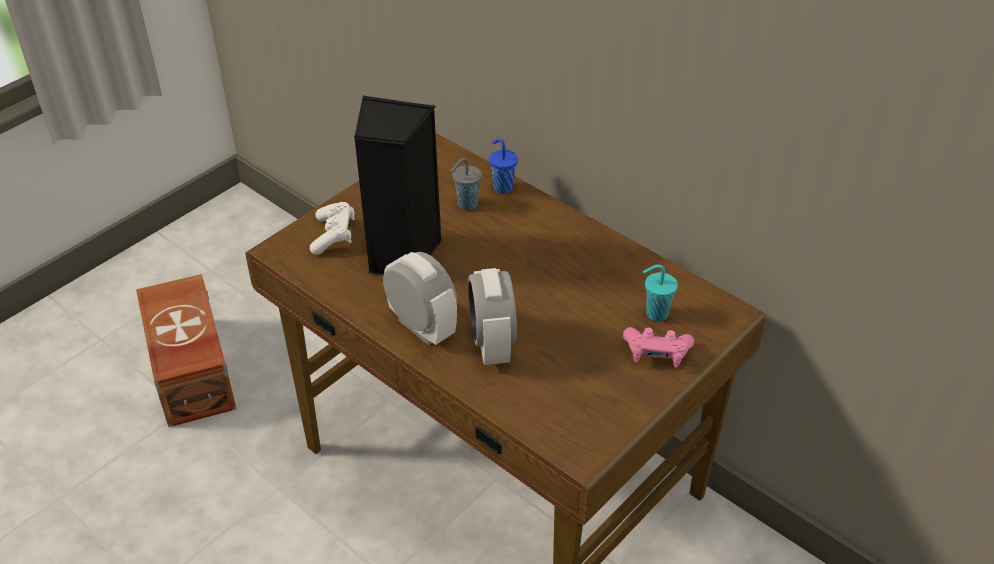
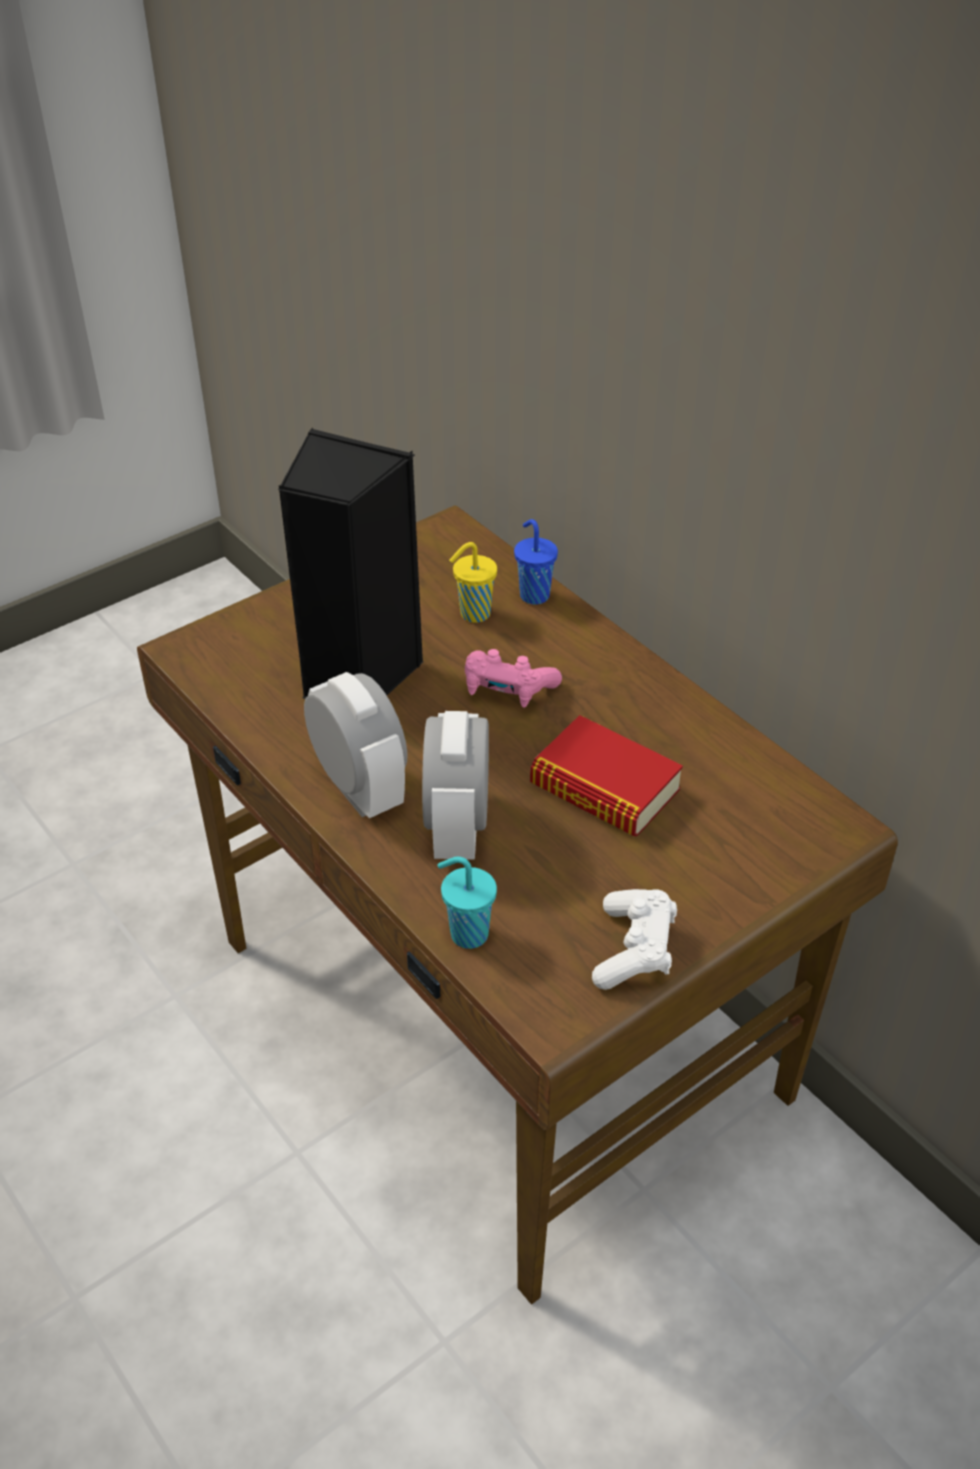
camera: 10 degrees right, 0 degrees up
brown storage box [136,274,236,427] -> none
white game controller [310,202,355,255] -> white game controller moved to [592,889,677,990]
grey cup [451,158,482,210] -> yellow cup [449,542,497,623]
pink game controller [623,327,694,368] -> pink game controller moved to [465,649,562,708]
turquoise cup [643,264,678,321] -> turquoise cup moved to [437,857,497,949]
none -> book [530,715,683,837]

